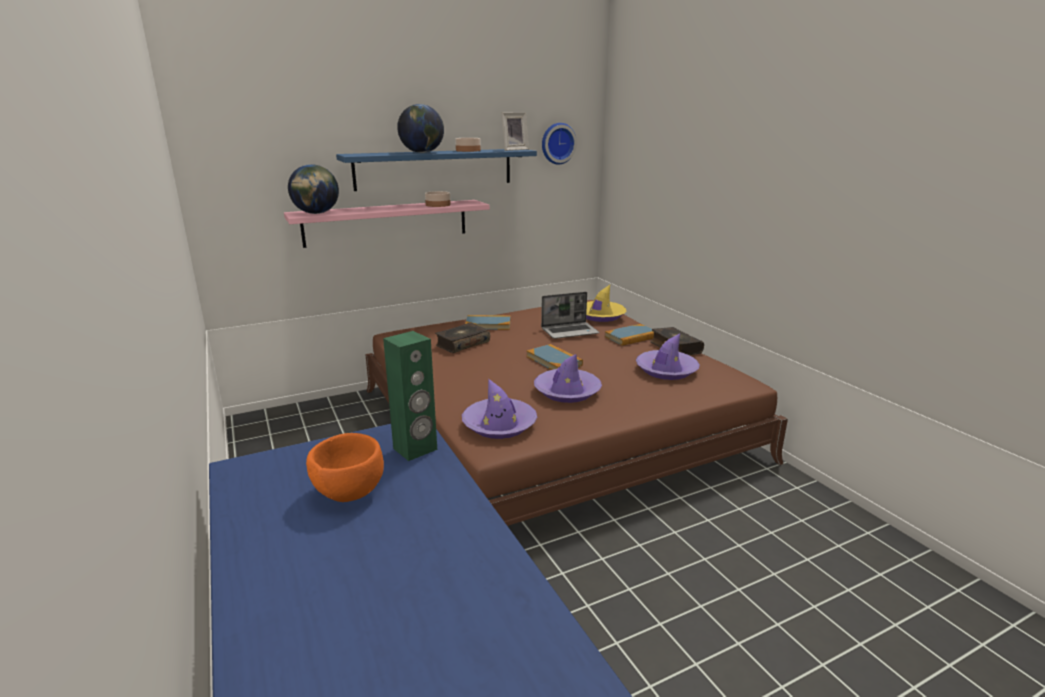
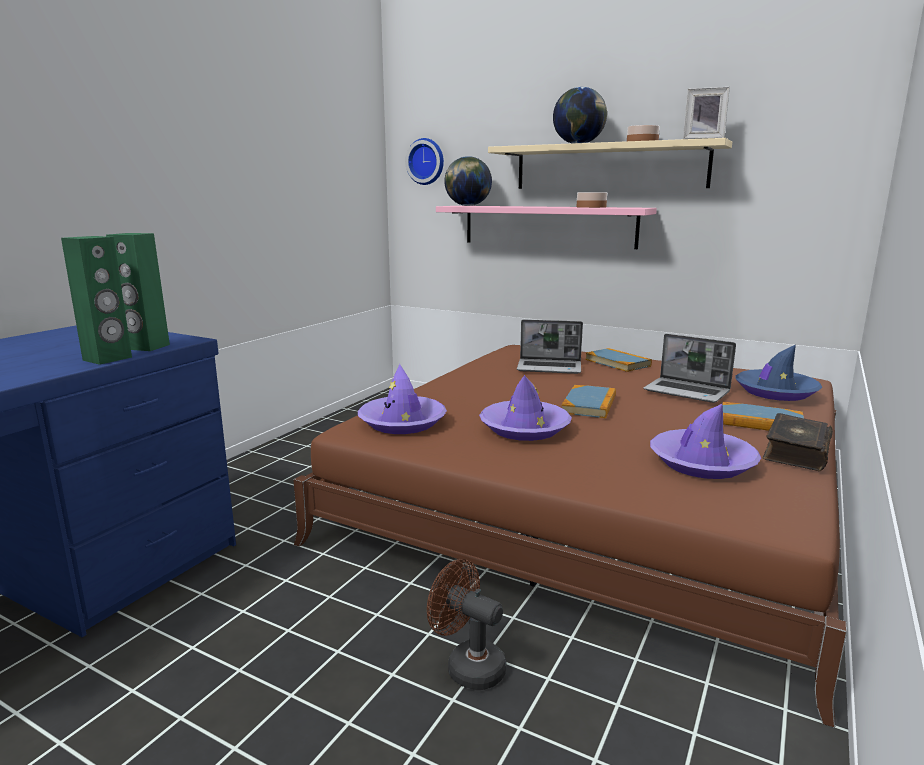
camera: 55 degrees right, 5 degrees down
orange bowl [306,433,384,502] -> none
blue shelf [336,149,537,191] -> beige shelf [488,138,732,189]
book [435,322,490,353] -> laptop [517,319,583,374]
wall clock [542,123,577,165] -> wall clock moved to [405,138,444,185]
yellow hat [586,285,627,322] -> blue hat [736,345,822,401]
none -> green speaker [61,236,132,365]
none -> brown fan [427,559,506,690]

